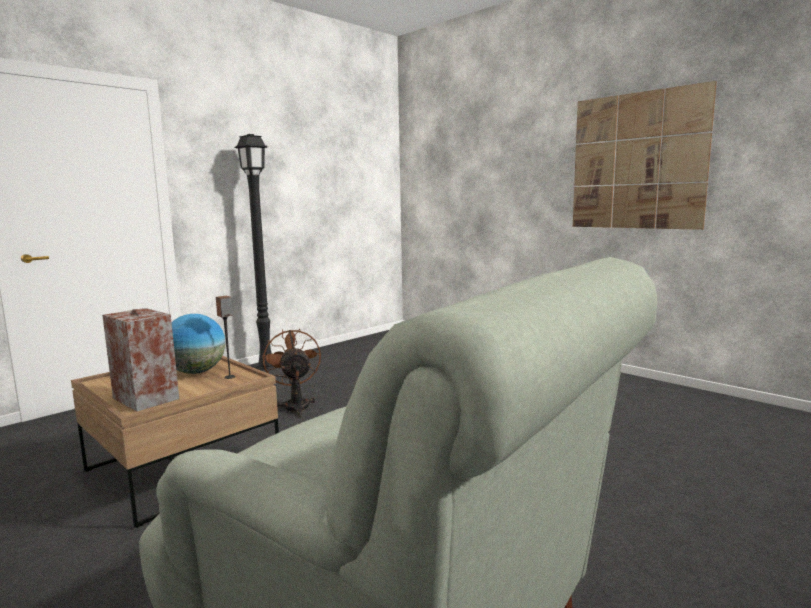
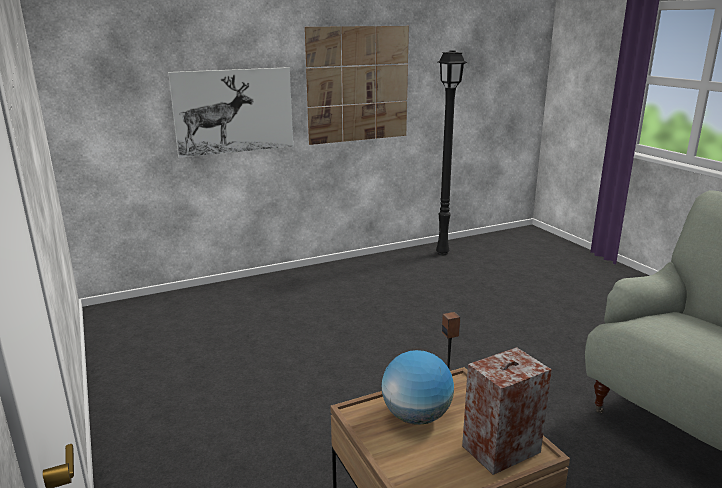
camera: 70 degrees left, 10 degrees up
black floor lamp [234,134,272,370] -> black floor lamp moved to [436,51,467,255]
brown fan [262,329,321,417] -> none
none -> picture [168,67,293,158]

